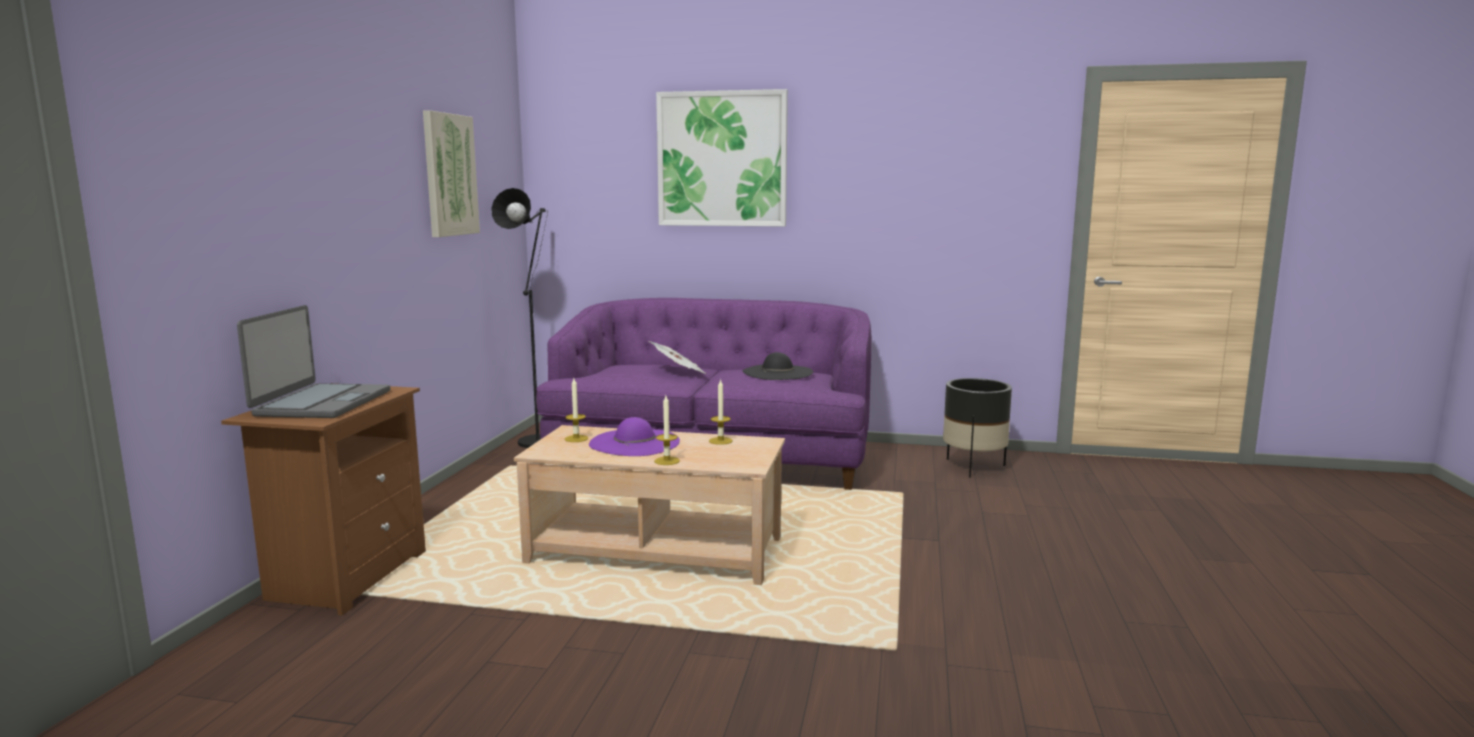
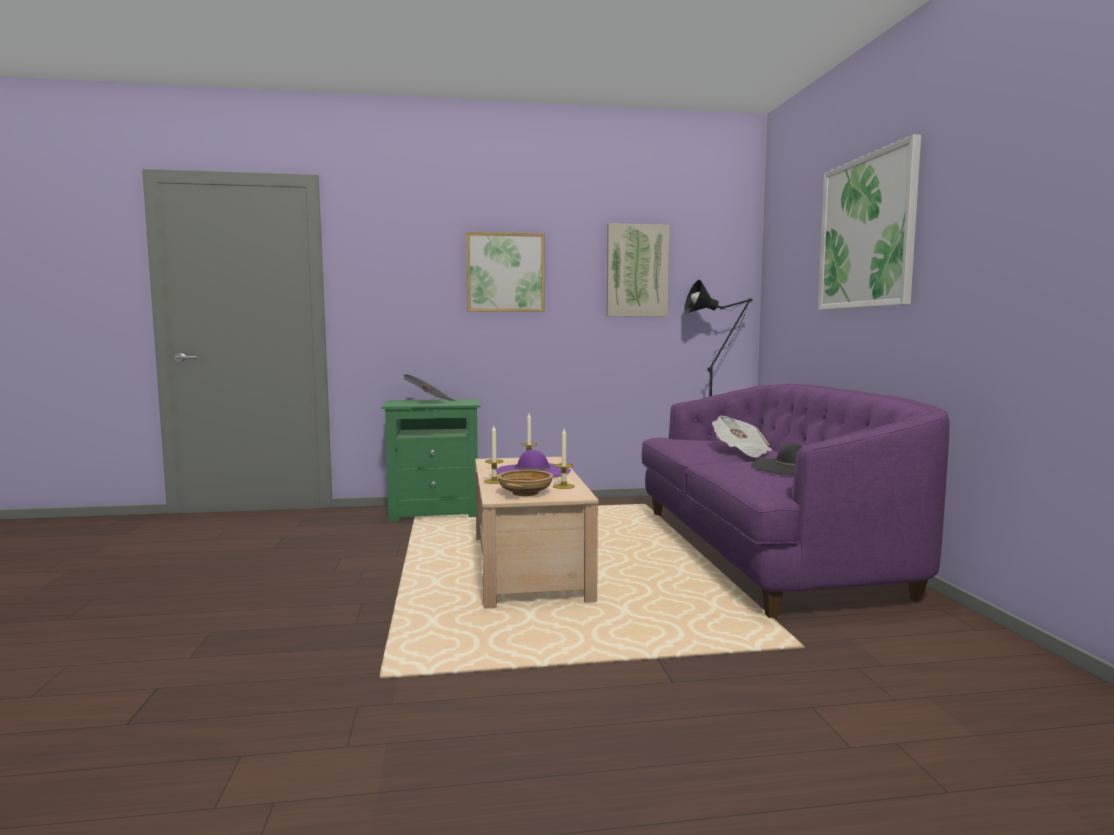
camera: 70 degrees right, 5 degrees down
brown nightstand [221,383,426,616] -> green nightstand [381,399,480,522]
laptop [237,305,390,418] -> newspaper [403,374,455,401]
black planter [943,378,1012,478] -> none
none -> picture [466,232,545,312]
none -> beige bowl [497,470,553,496]

